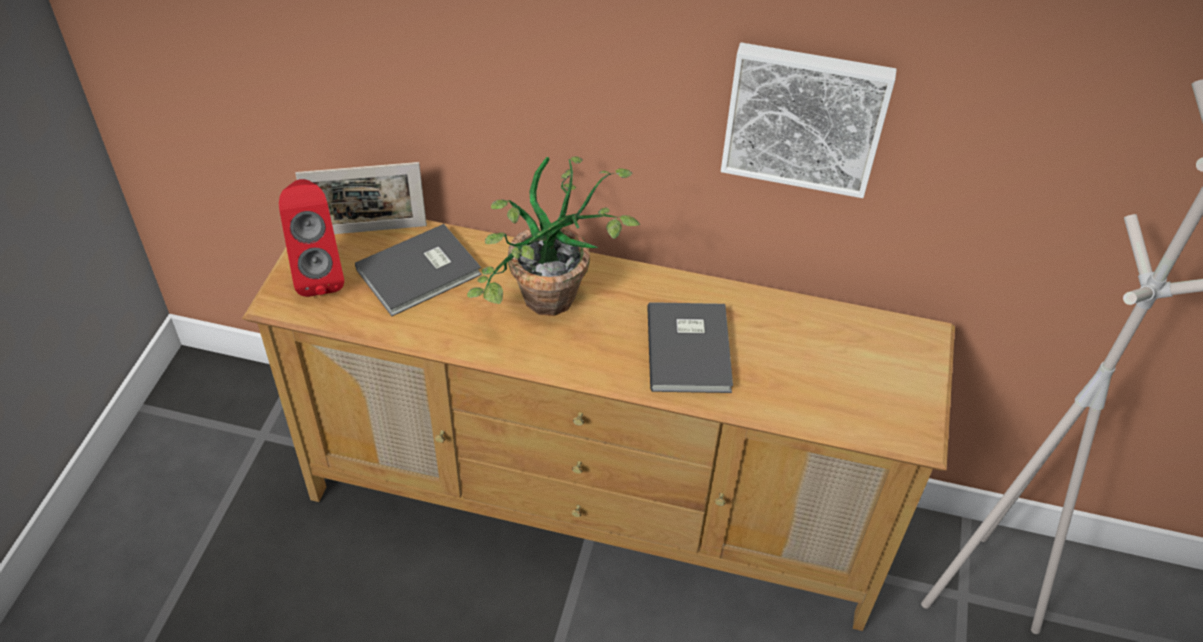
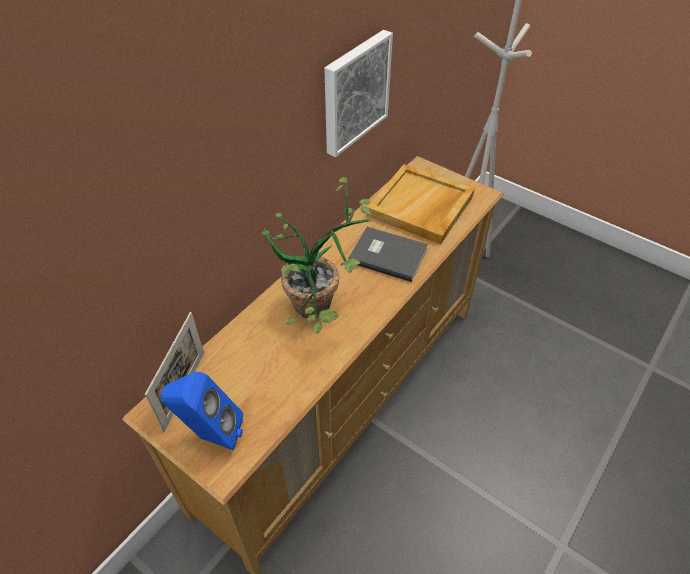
camera: 65 degrees left, 0 degrees up
red speaker [279,179,344,297] -> blue speaker [161,372,243,450]
grey book [355,224,482,316] -> none
none -> beige tray [367,164,475,244]

